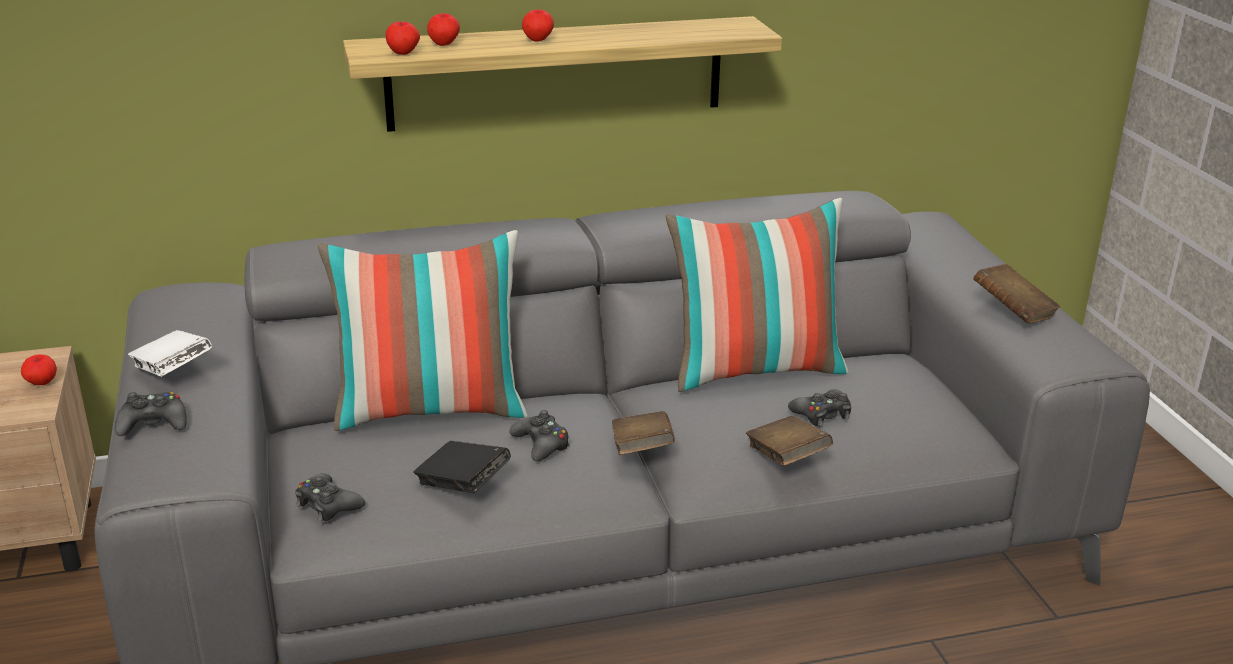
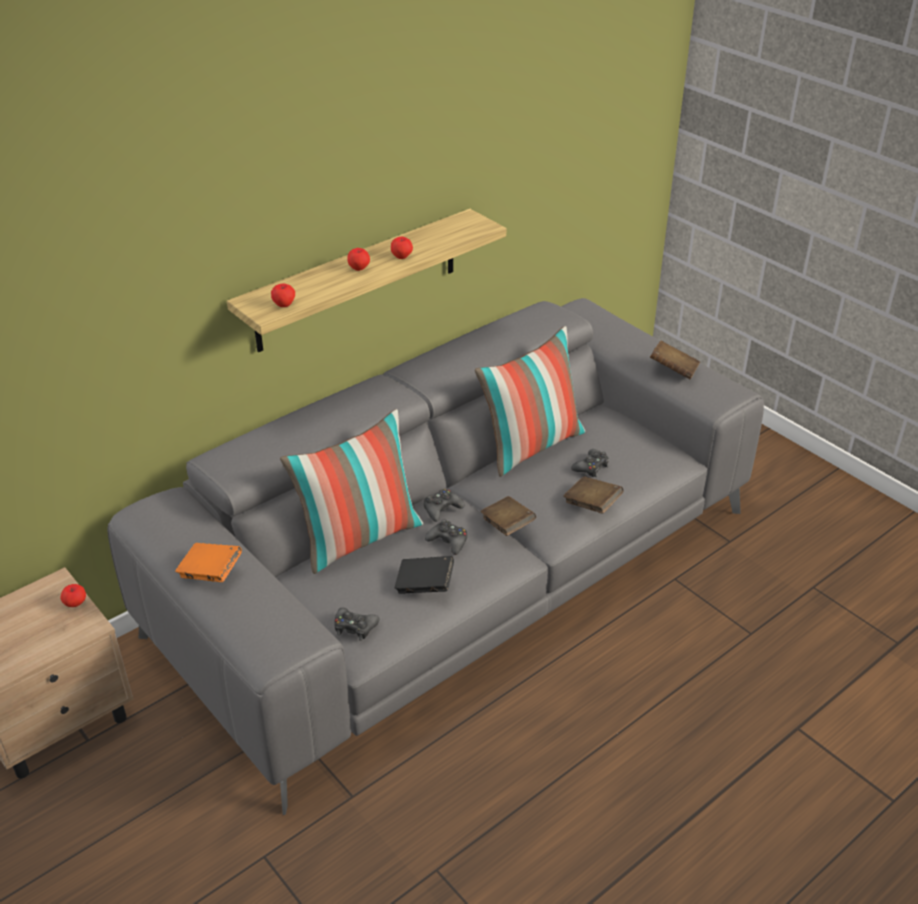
camera: 25 degrees left, 10 degrees up
black game controller [115,392,187,436] -> black game controller moved to [424,489,465,522]
white book [128,330,212,377] -> orange book [175,543,242,582]
apple [427,13,460,46] -> apple moved to [391,237,413,259]

